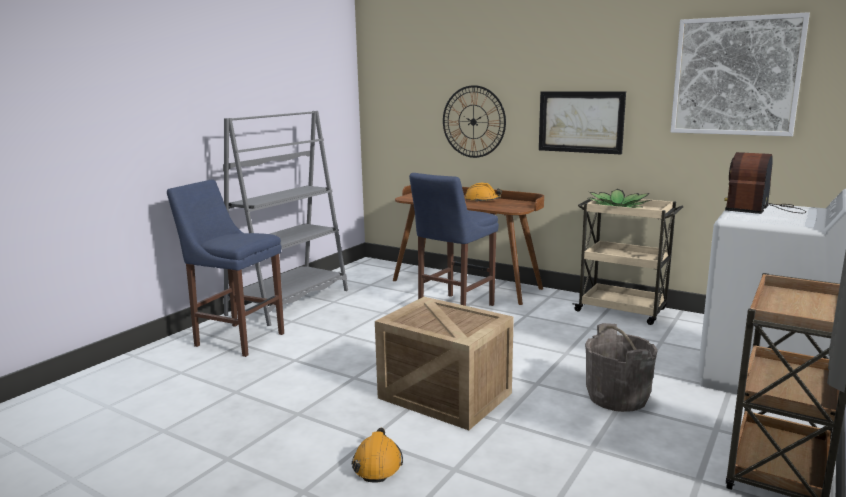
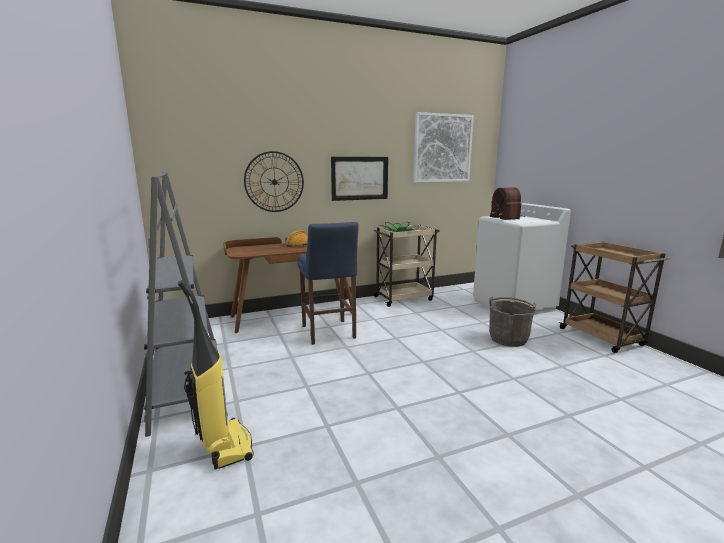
camera: 55 degrees left, 0 degrees up
blue stool [167,179,284,357] -> vacuum cleaner [178,280,254,470]
orange hard hat [352,428,403,483] -> none
crate [375,297,514,430] -> none

